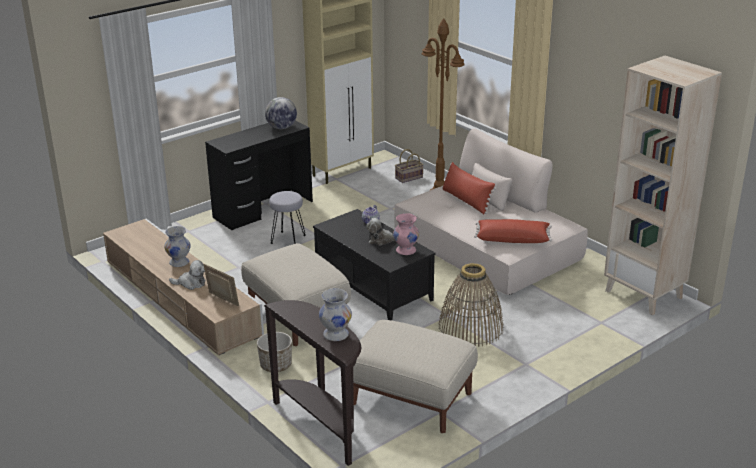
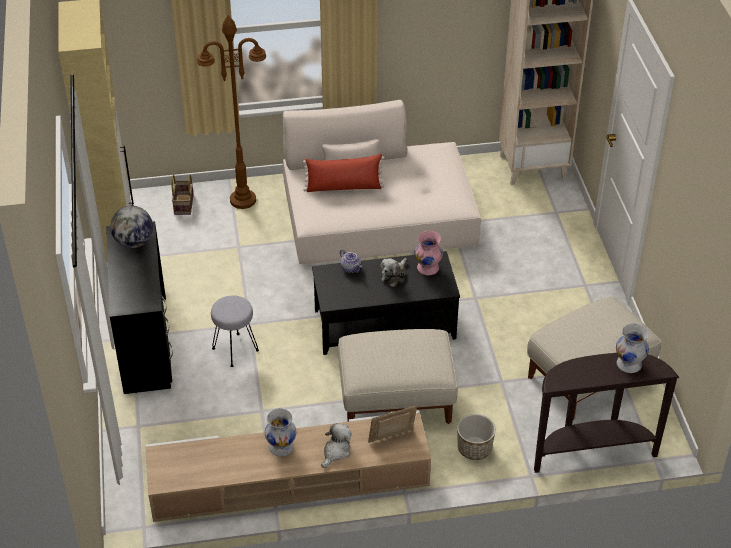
camera: 60 degrees left, 15 degrees up
basket [438,263,504,347] -> none
red pillow [474,219,552,243] -> none

